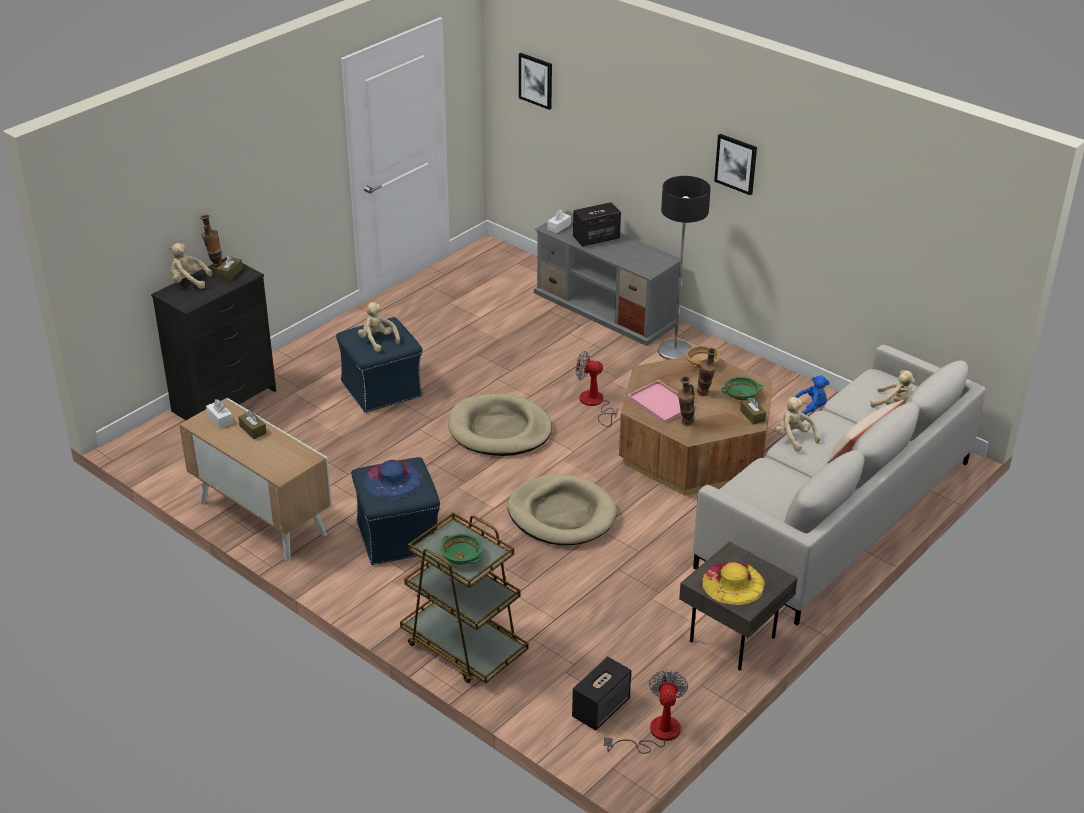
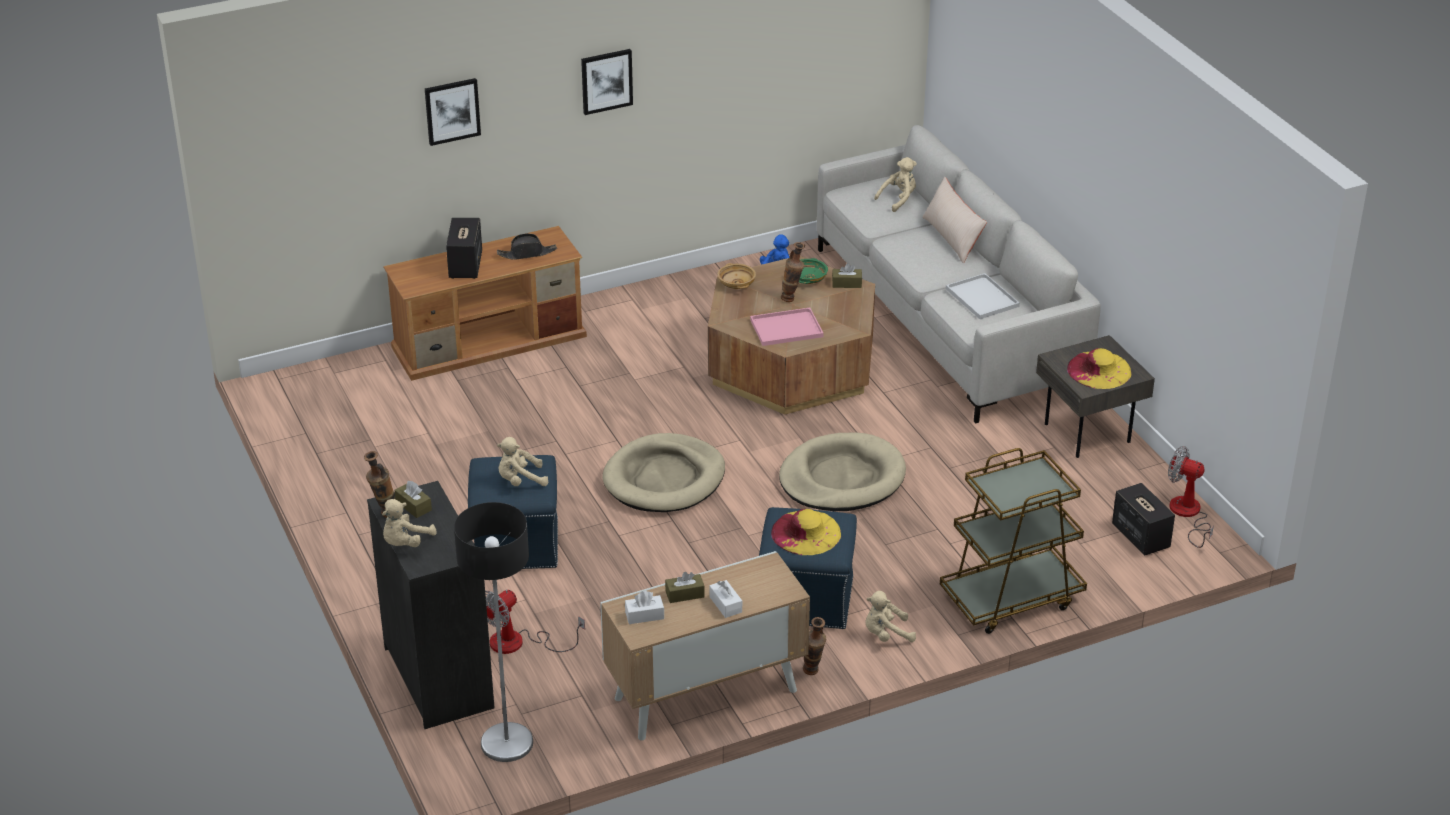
camera: 65 degrees left, 0 degrees up
blue hat [364,460,423,499] -> yellow hat [771,509,841,555]
green bowl [440,534,482,565] -> none
picture [519,53,552,110] -> picture moved to [425,78,481,146]
grey tv stand [534,211,680,346] -> brown tv stand [383,226,587,381]
white tissue box [548,210,571,233] -> white tissue box moved to [709,580,742,618]
fan [576,351,618,427] -> fan moved to [485,590,585,654]
floor lamp [658,176,711,360] -> floor lamp moved to [454,502,533,762]
vase [678,376,695,426] -> vase moved to [803,617,826,675]
beige plush toy [775,397,820,452] -> beige plush toy moved to [865,591,916,642]
none -> black hat [497,233,557,260]
none -> white tray [946,273,1020,319]

